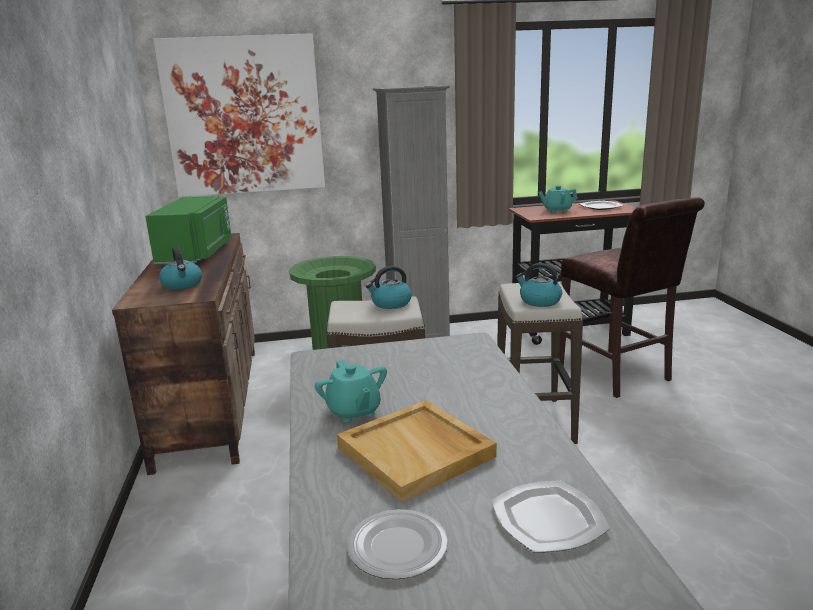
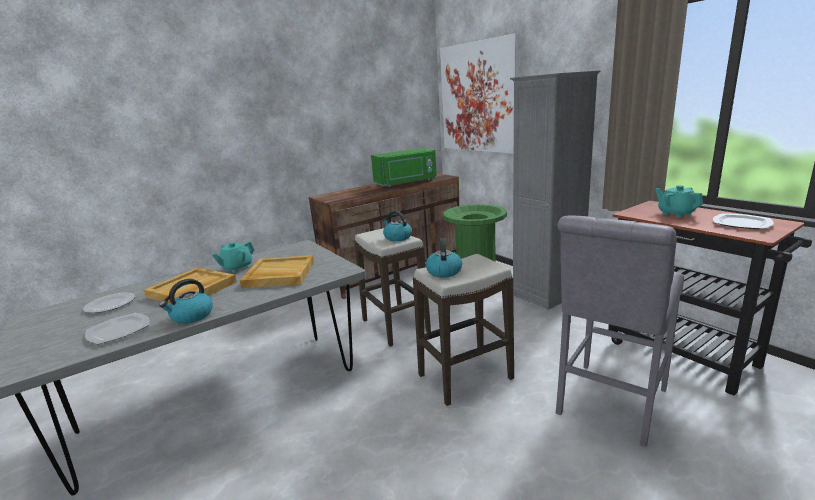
camera: 65 degrees right, 0 degrees up
kettle [159,246,202,290] -> kettle moved to [159,279,213,324]
brown stool [559,197,705,398] -> grey stool [556,216,684,447]
none -> beige tray [240,255,314,288]

